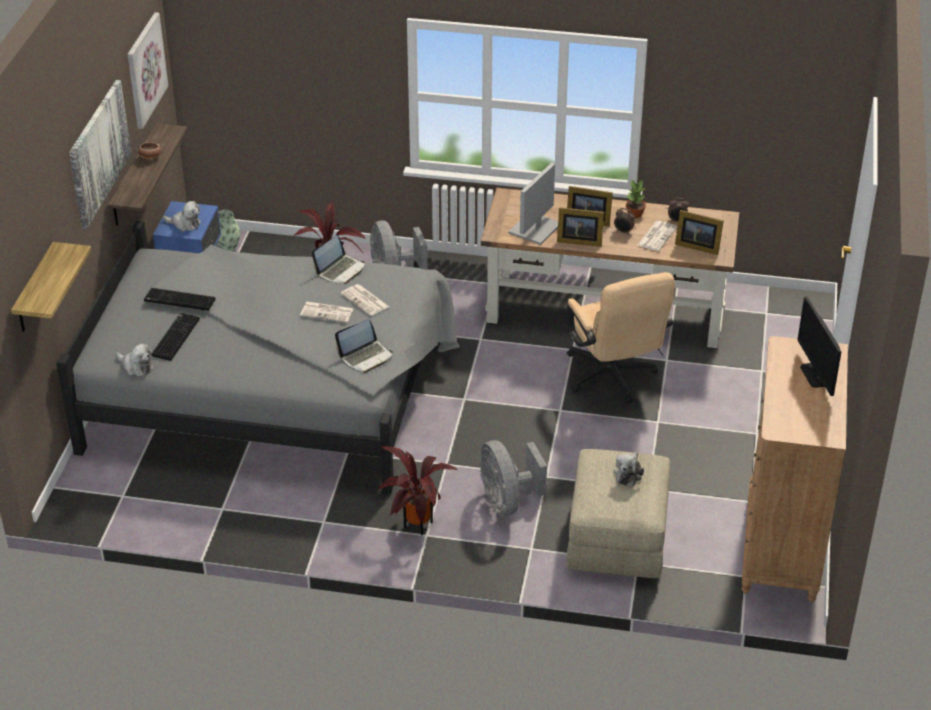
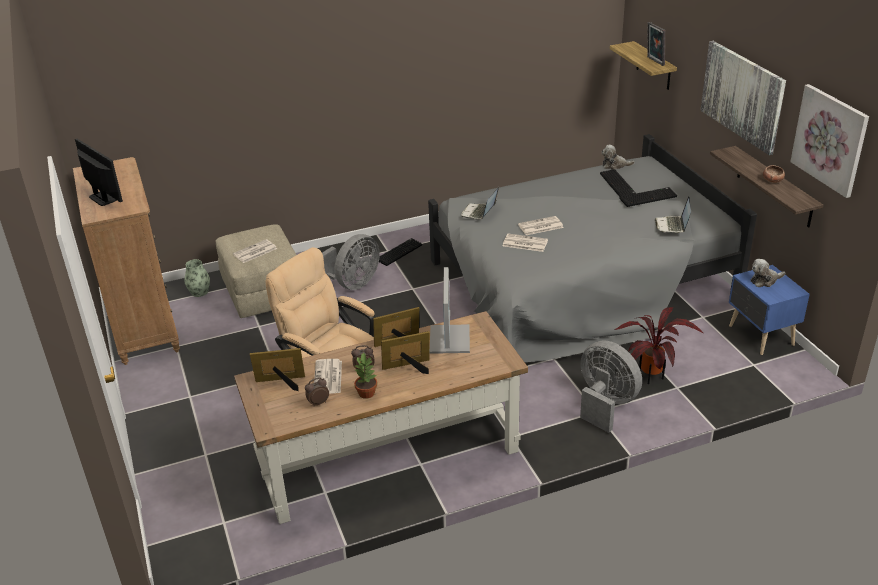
camera: 150 degrees right, 5 degrees down
vase [216,210,241,251] -> vase moved to [184,259,210,297]
laptop [312,235,365,284] -> laptop moved to [655,196,691,233]
potted plant [378,446,458,535] -> keyboard [379,238,422,266]
grey fan [480,440,547,516] -> grey fan turned 90 degrees clockwise [322,234,380,290]
plush toy [613,452,644,487] -> newspaper [233,239,277,263]
none -> picture frame [647,22,665,66]

